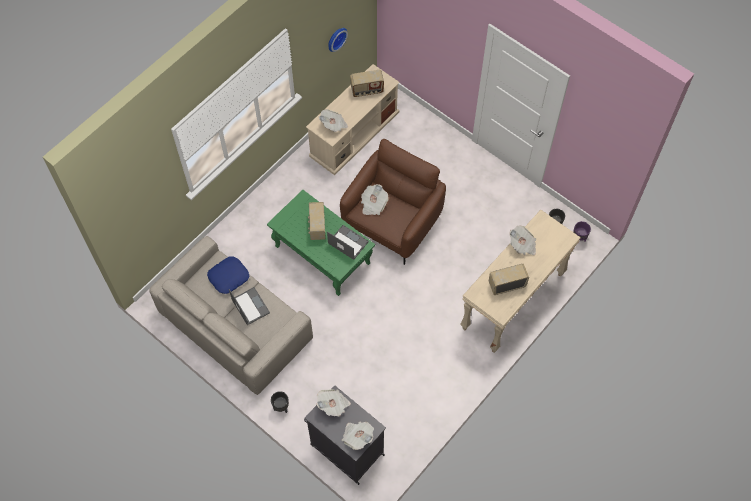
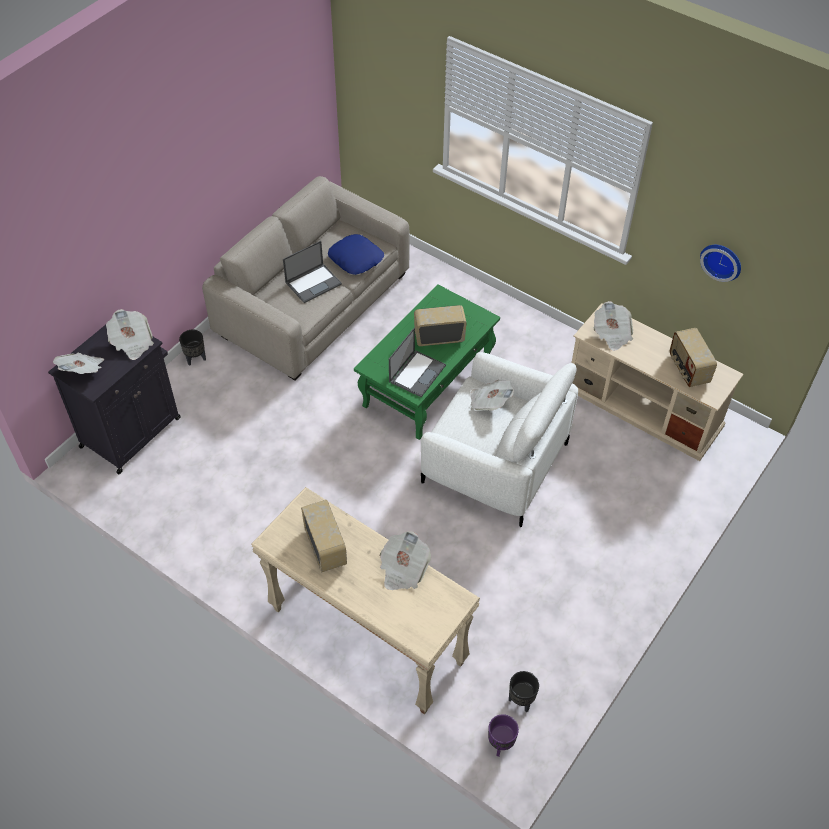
camera: 85 degrees right, 10 degrees down
brown armchair [340,139,446,265] -> white armchair [421,352,578,527]

